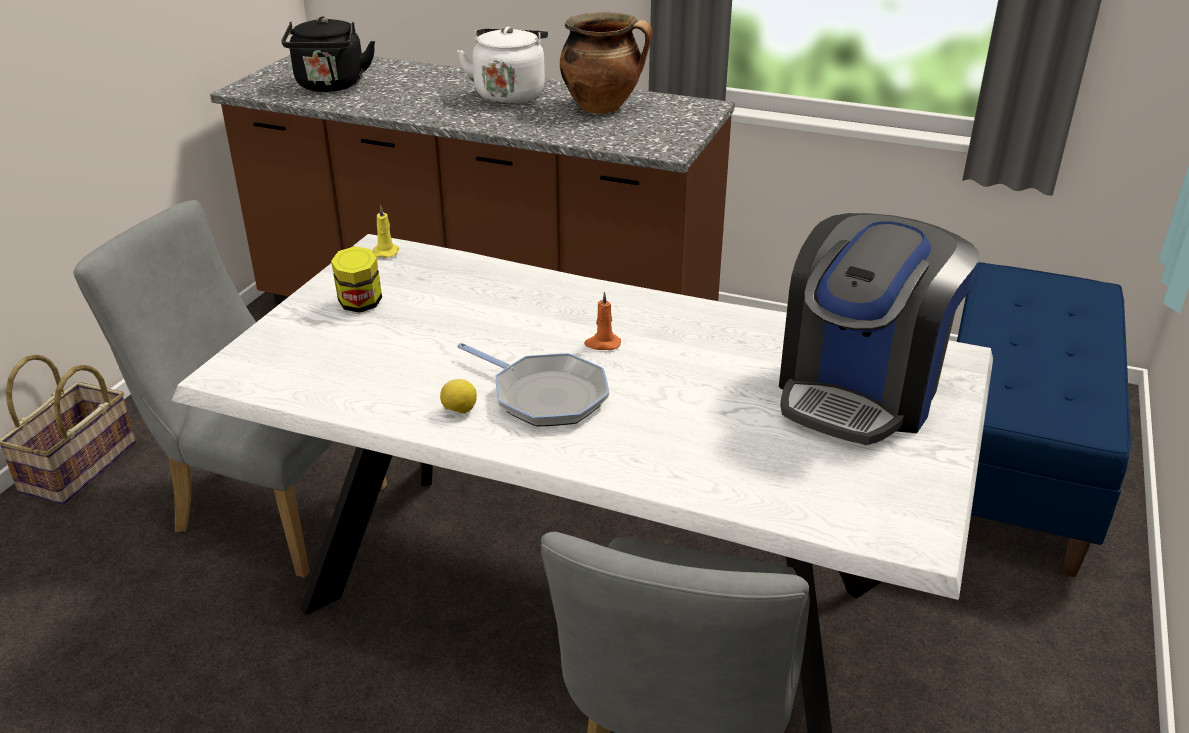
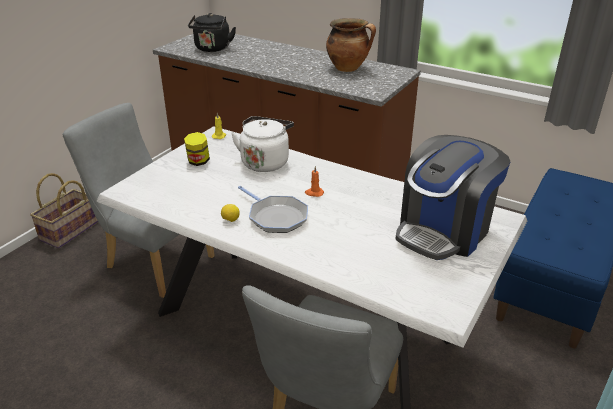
camera: 10 degrees right, 0 degrees up
white kettle [457,27,548,104] -> white kettle moved to [231,116,294,172]

